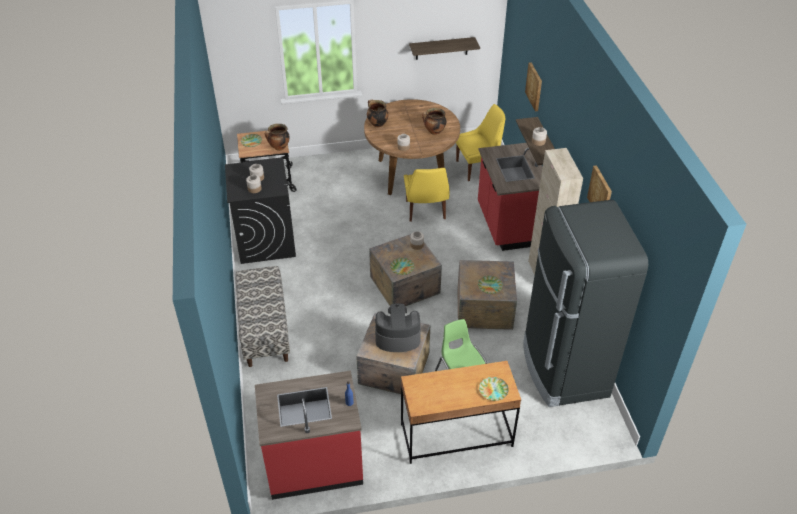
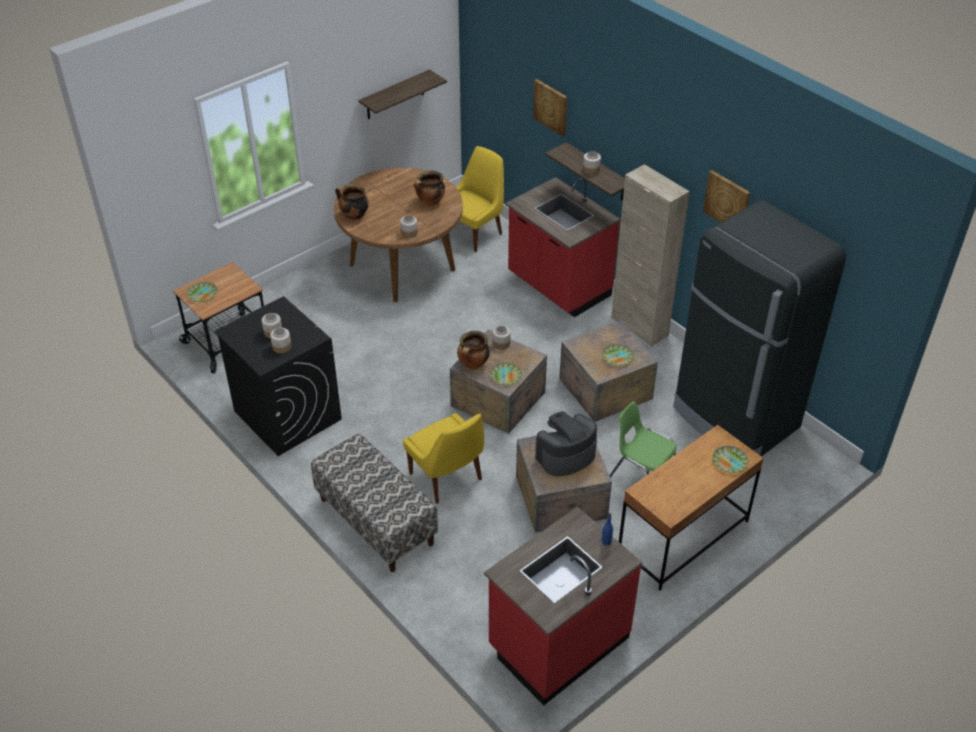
camera: 30 degrees left, 0 degrees up
cooking pot [265,124,290,150] -> cooking pot moved to [457,331,490,370]
yellow chair [404,168,450,222] -> yellow chair moved to [403,413,484,504]

